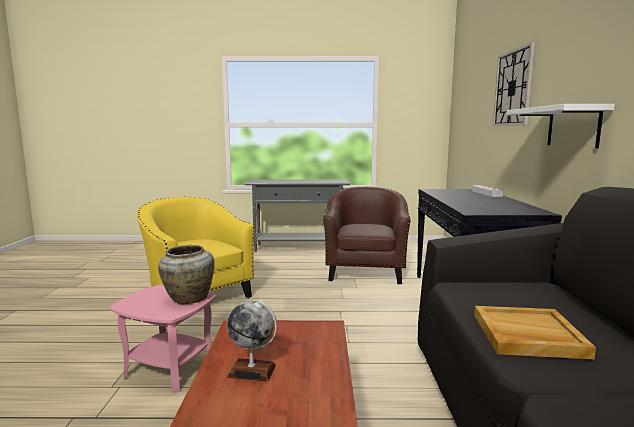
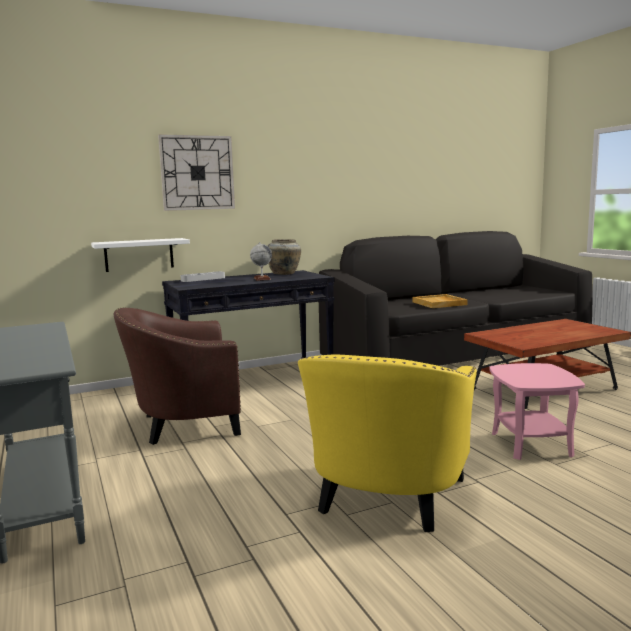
camera: 115 degrees left, 0 degrees up
beige vase [158,245,215,304] -> beige vase moved to [267,239,301,275]
globe [227,300,277,381] -> globe moved to [250,242,272,281]
white shelf [506,104,615,148] -> white shelf moved to [91,238,190,272]

